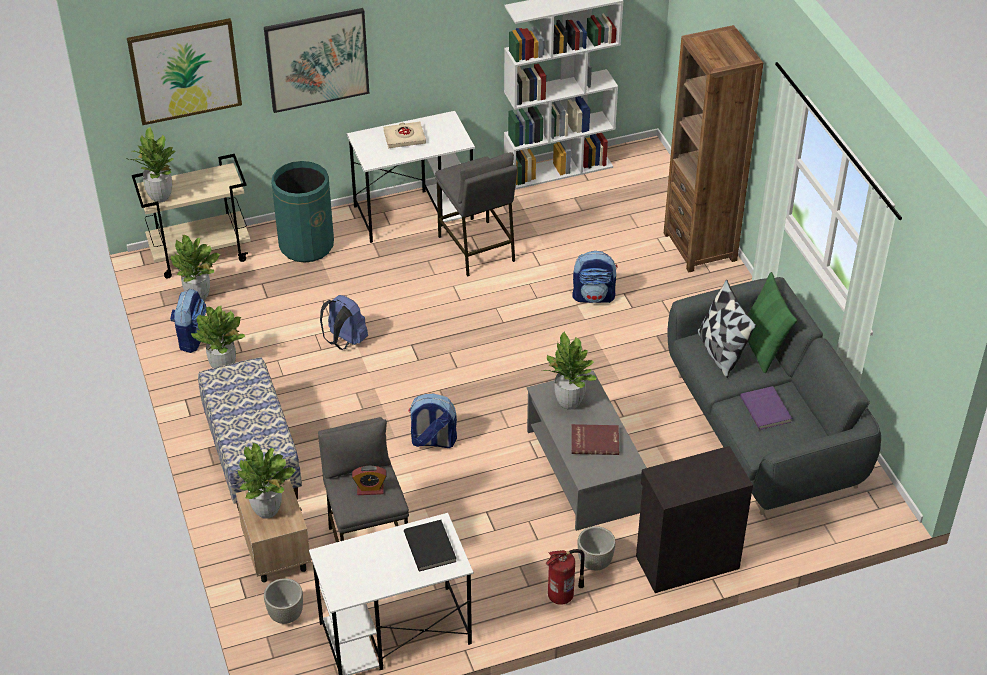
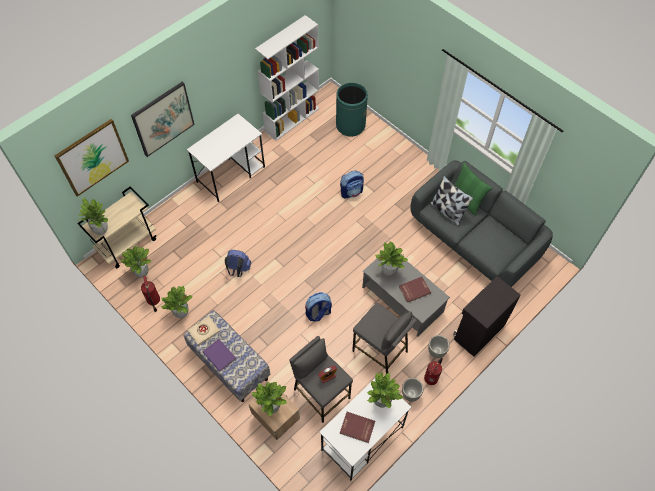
camera: 25 degrees left, 15 degrees up
backpack [170,289,206,353] -> fire extinguisher [141,276,160,312]
grey planter [264,578,303,624] -> grey planter moved to [402,378,423,402]
green trash can [271,161,334,263] -> green trash can moved to [336,83,368,137]
beige book [383,121,426,148] -> beige book moved to [188,316,220,346]
black book [404,520,456,571] -> potted plant [367,372,403,409]
grey stool [435,152,517,277] -> grey stool moved to [352,302,417,374]
brown bookcase [664,25,763,272] -> none
purple book [740,386,792,430] -> purple book moved to [203,339,236,372]
none -> red book [340,412,375,443]

